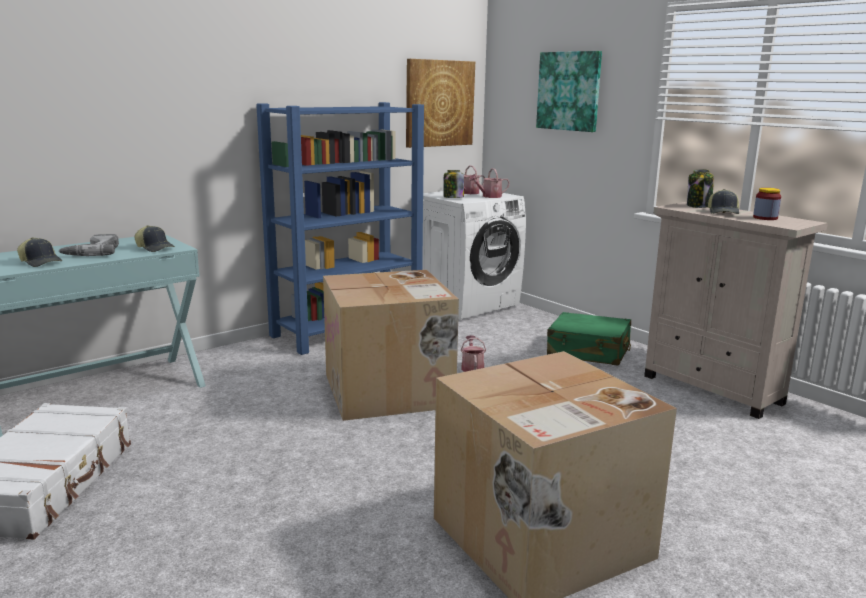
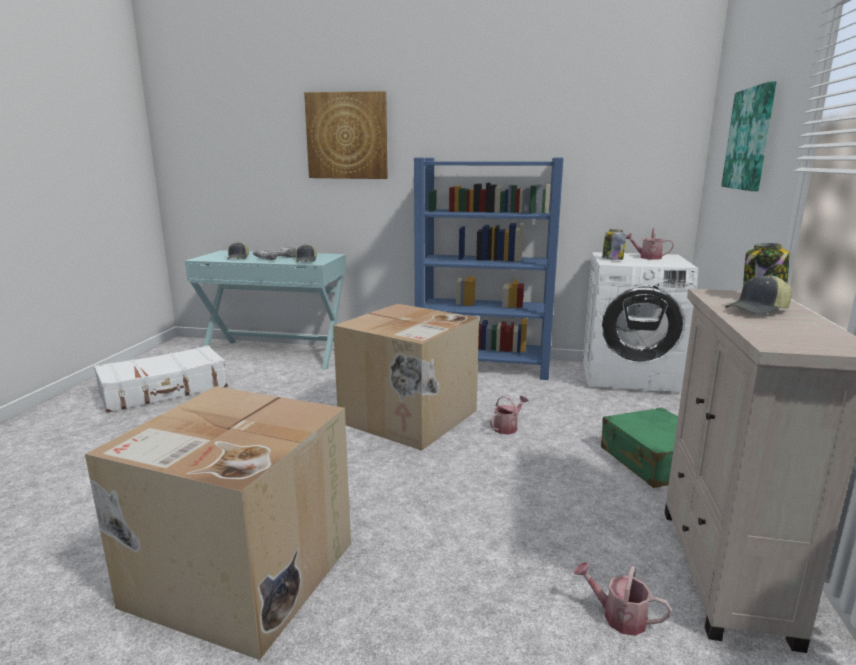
camera: 50 degrees right, 0 degrees up
picture [406,59,475,148] -> picture moved to [304,91,388,179]
watering can [469,168,510,198] -> watering can moved to [574,562,672,636]
jar [753,188,781,220] -> none

